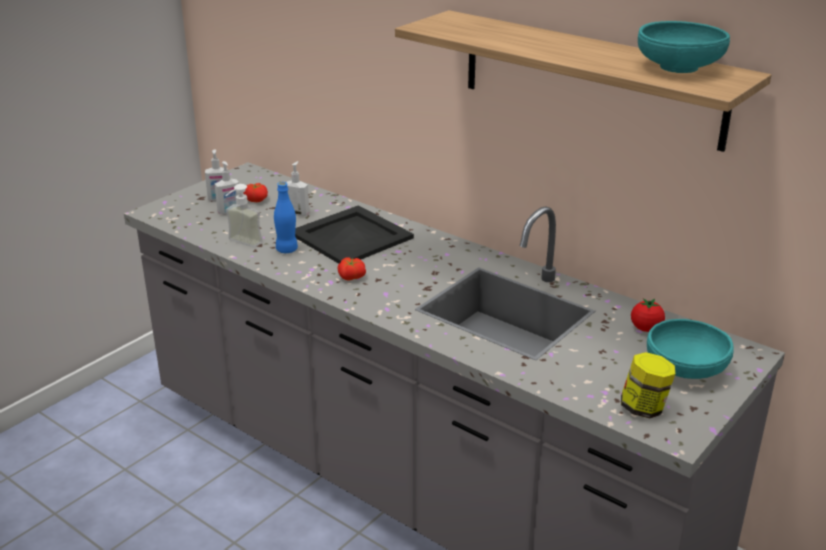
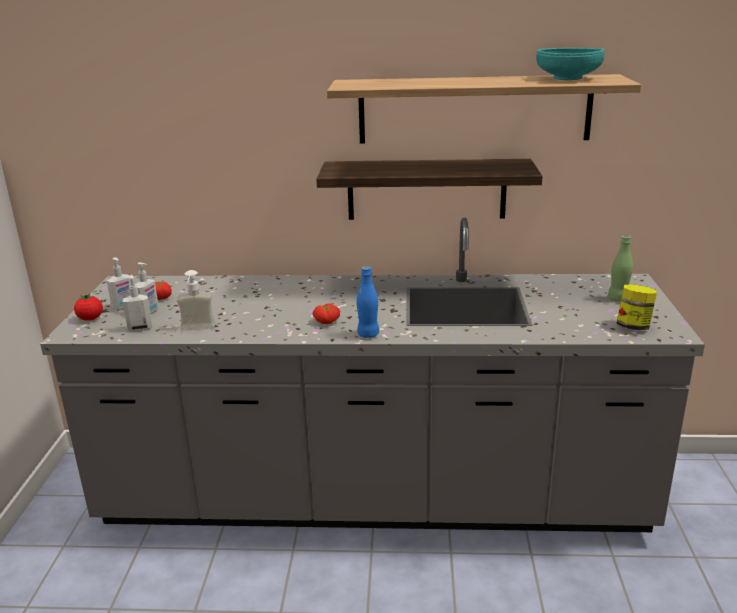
camera: 35 degrees left, 5 degrees down
blue bottle [274,182,298,253] -> blue bottle moved to [356,266,379,338]
soap dispenser [286,161,309,216] -> soap dispenser moved to [123,275,152,331]
black tray [295,205,414,264] -> none
tomato [631,298,665,332] -> tomato moved to [74,293,103,321]
turquoise bowl [647,319,734,379] -> green bottle [608,235,633,302]
none -> shelf [316,159,543,220]

